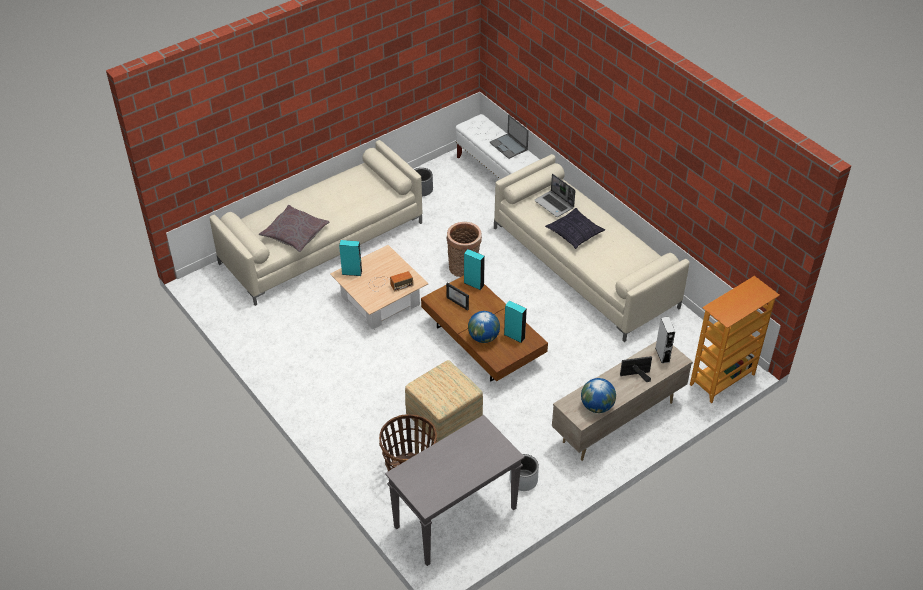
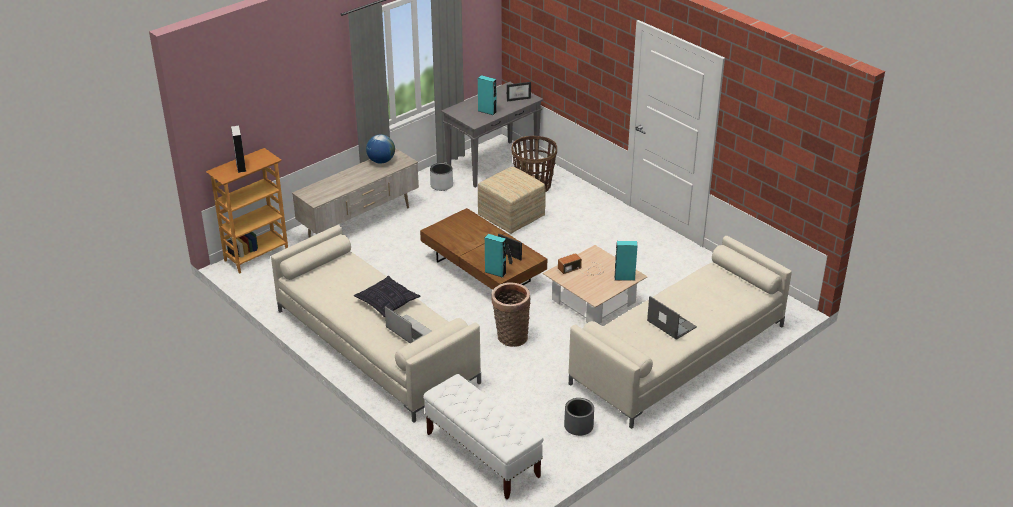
camera: 175 degrees right, 10 degrees down
grey pillow [259,205,330,252] -> none
globe [468,311,500,343] -> none
laptop [489,114,529,159] -> laptop moved to [647,296,697,340]
turquoise speaker [504,301,527,343] -> turquoise speaker moved to [478,75,497,115]
picture frame [620,356,652,382] -> picture frame moved to [506,82,531,101]
grey speaker [655,316,675,363] -> grey speaker moved to [231,126,246,173]

